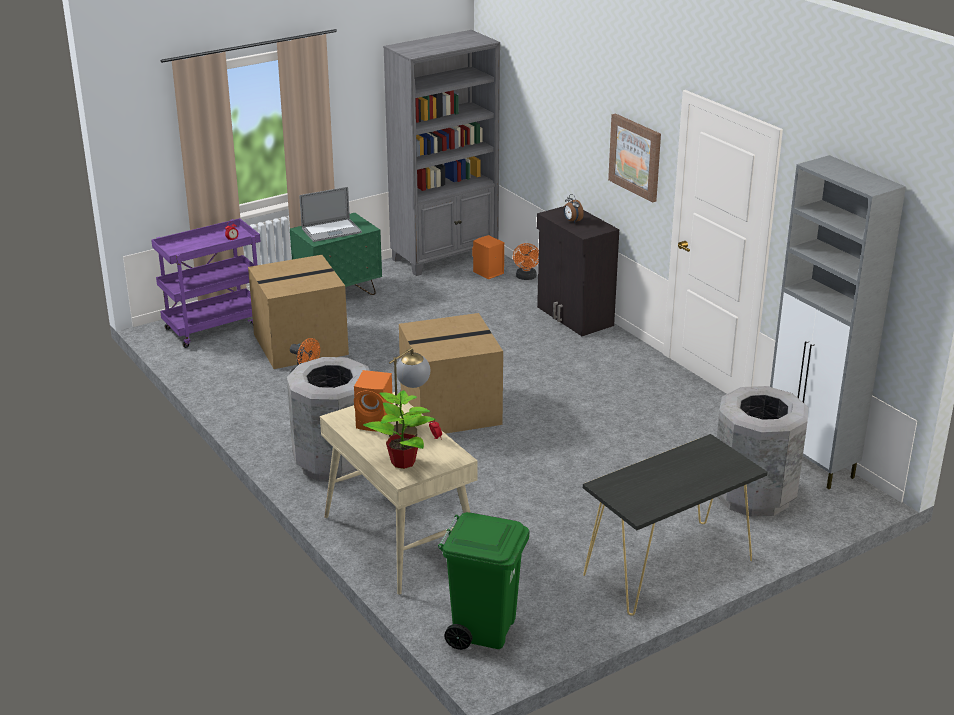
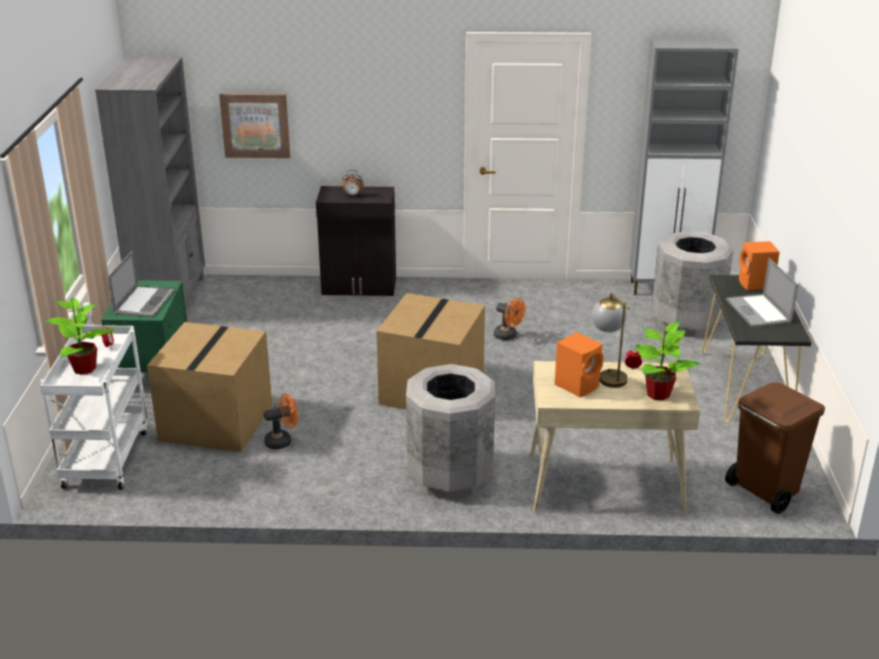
camera: 55 degrees left, 0 degrees up
purple cart [151,218,261,348] -> white cart [40,325,148,490]
green trash can [438,512,530,650] -> brown trash can [725,382,825,514]
orange speaker [472,235,504,279] -> orange speaker moved to [739,241,780,290]
orange fan [513,243,539,280] -> orange fan moved to [493,298,526,340]
picture [608,114,661,202] -> picture moved to [219,93,290,158]
none -> potted plant [45,298,118,375]
none -> laptop [726,258,798,327]

